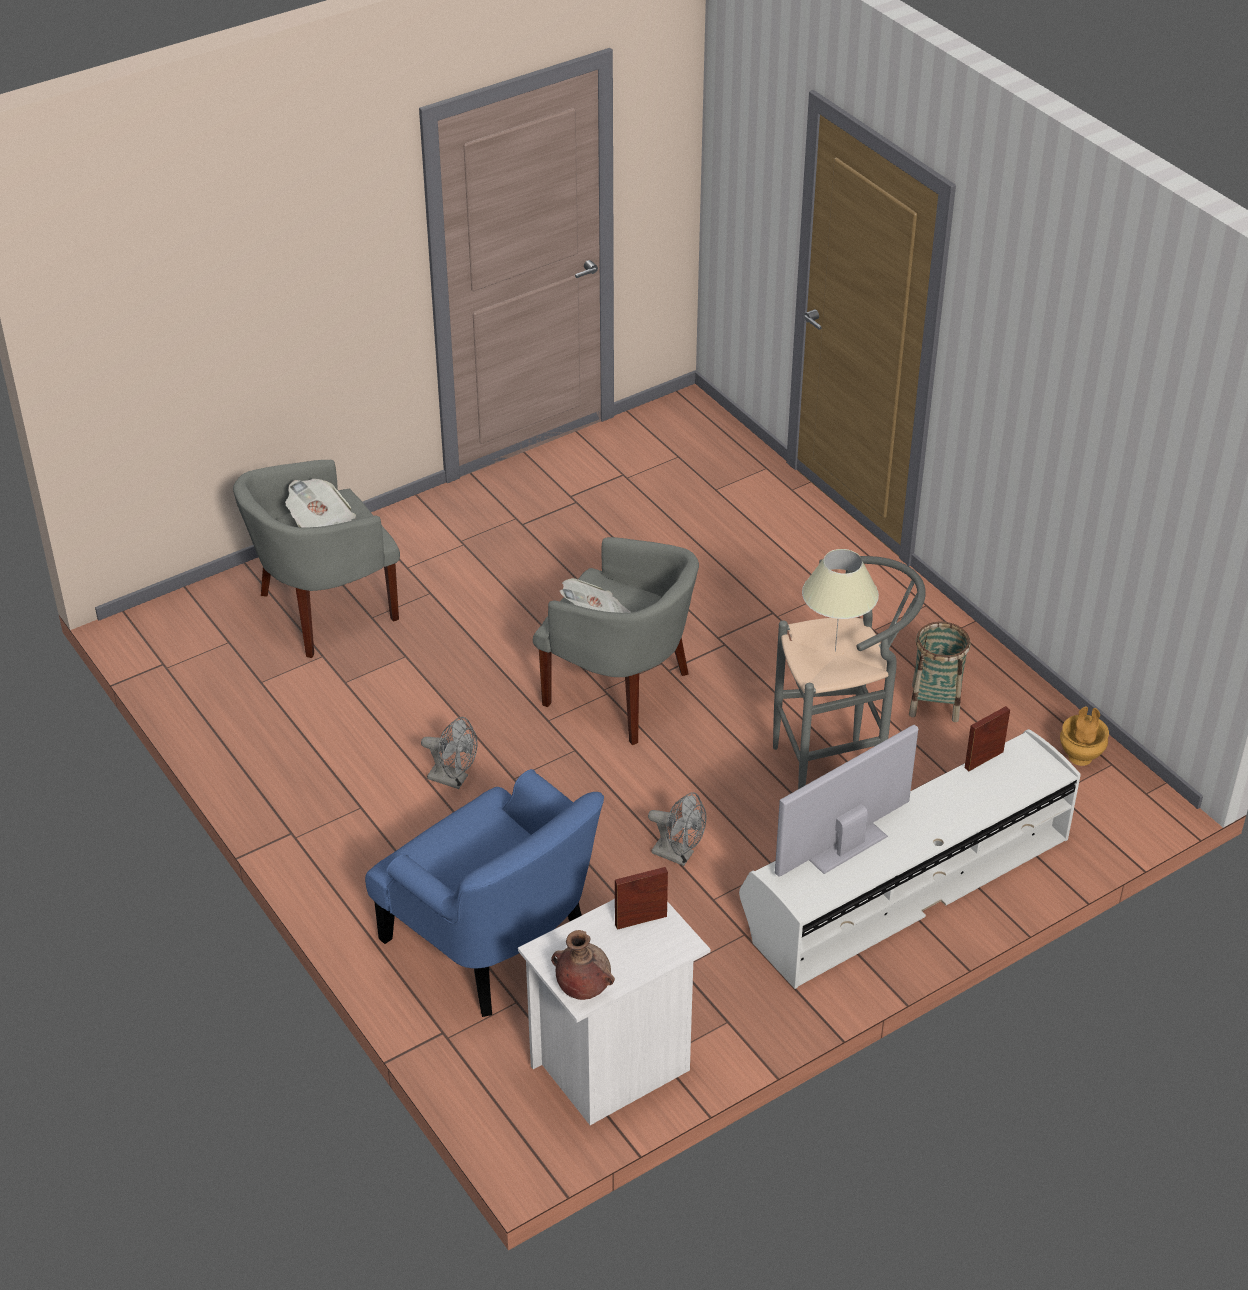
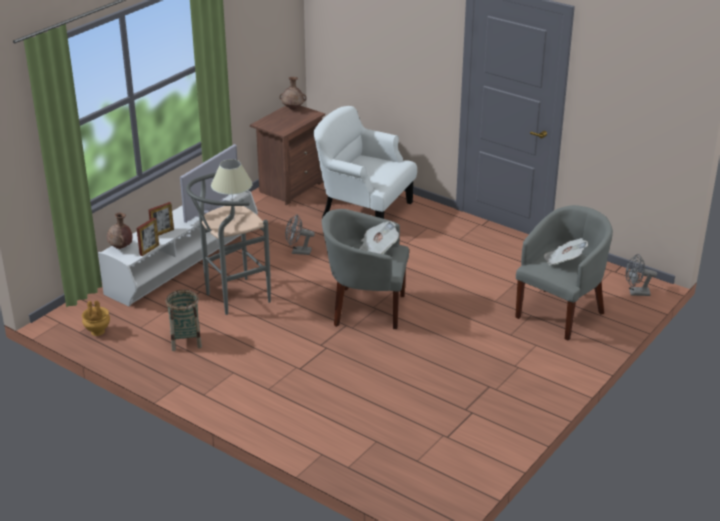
camera: 160 degrees right, 10 degrees down
blue armchair [365,769,604,1017] -> white armchair [313,106,417,219]
grey fan [421,717,477,789] -> grey fan moved to [626,254,657,296]
white nightstand [518,899,710,1125] -> brown nightstand [250,106,325,205]
picture frame [615,867,668,930] -> picture frame moved to [149,202,174,236]
none -> brown vase [107,213,133,249]

